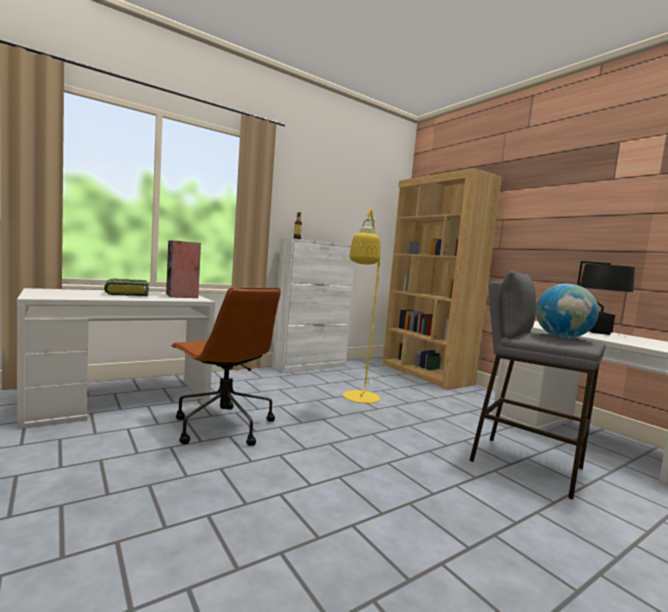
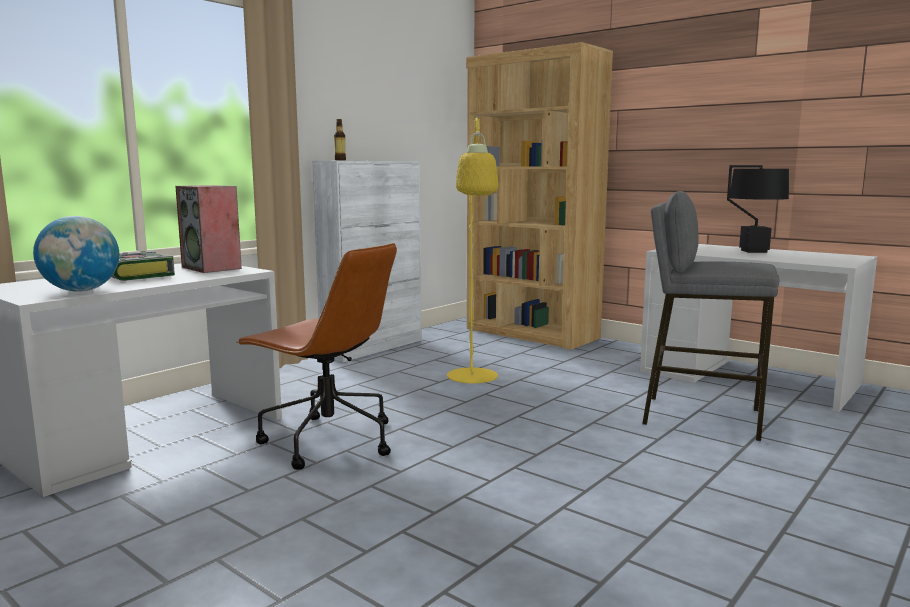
camera: 15 degrees left, 5 degrees up
globe [536,284,599,338] -> globe moved to [33,216,119,292]

